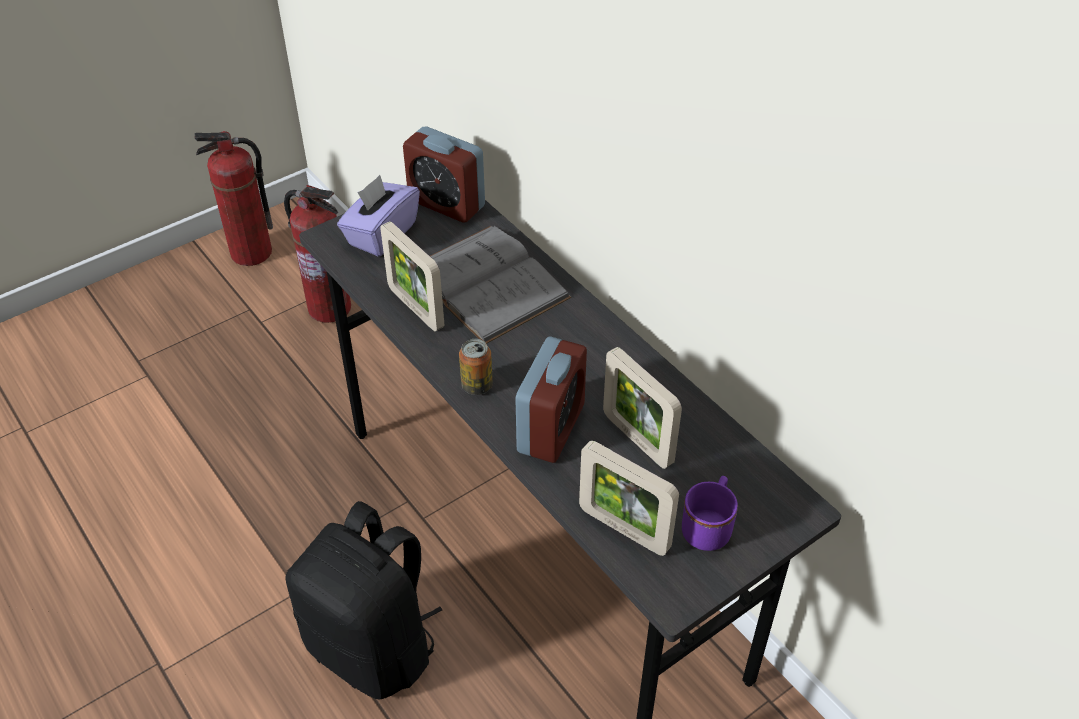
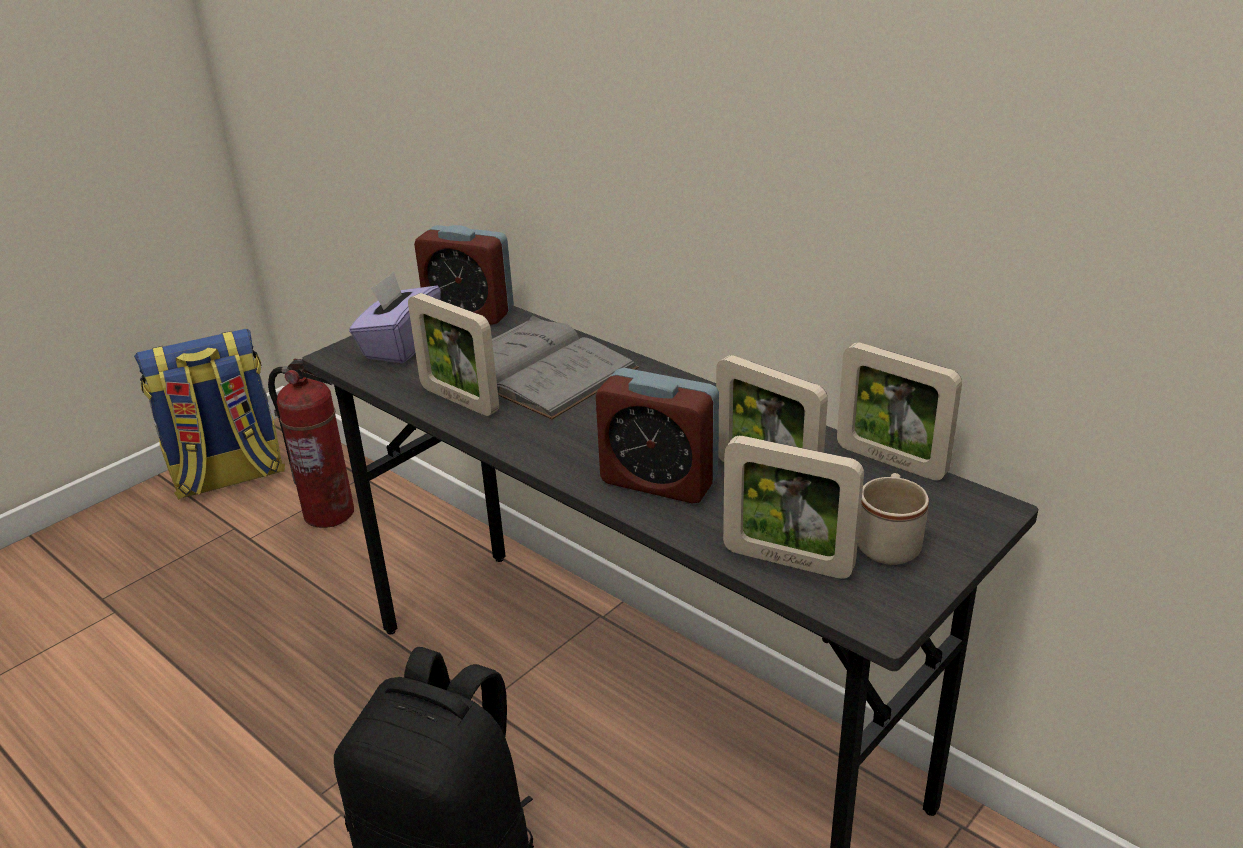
camera: 10 degrees left, 15 degrees down
fire extinguisher [194,131,273,266] -> backpack [134,329,285,499]
can [459,339,493,395] -> none
alarm clock [516,336,587,463] -> alarm clock turned 105 degrees clockwise [596,368,719,504]
purple mug [682,476,738,551] -> beige mug [858,473,929,565]
none -> picture frame [837,342,962,481]

